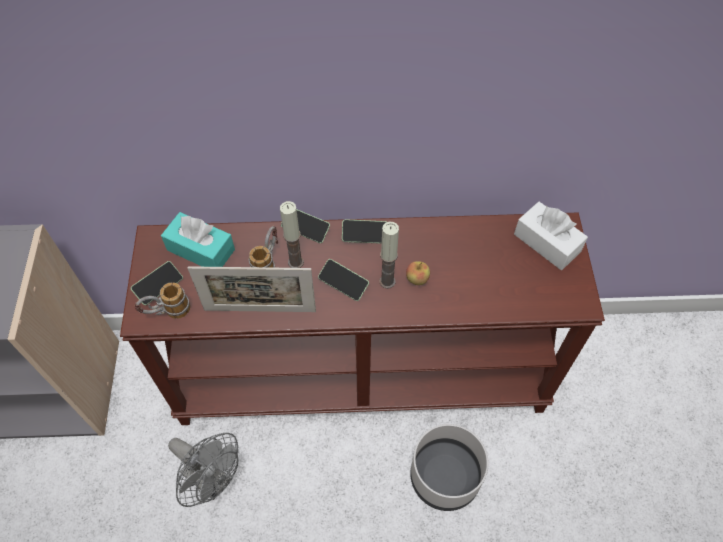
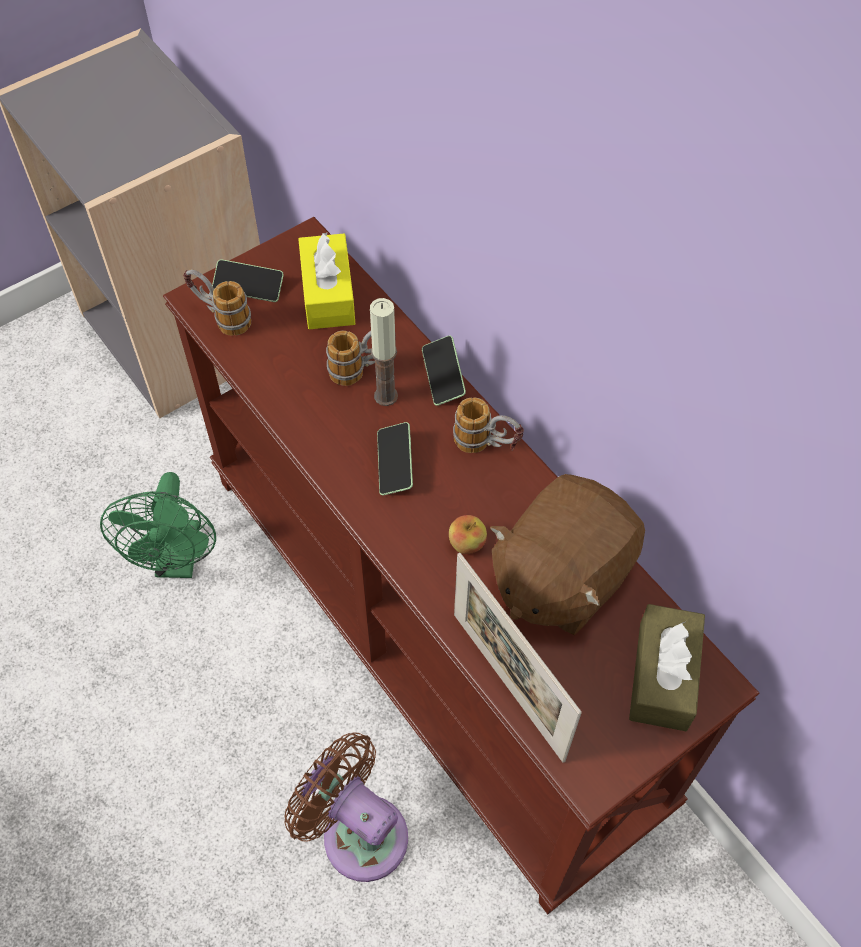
camera: 55 degrees right, 0 degrees up
turquoise tissue box [161,212,235,267] -> yellow tissue box [298,232,355,329]
grey fan [168,433,238,507] -> green fan [100,472,216,578]
picture frame [188,266,316,312] -> picture frame moved to [454,553,582,763]
phone [342,219,387,244] -> mug [453,397,524,453]
candle [379,222,399,289] -> none
grey planter [410,424,489,511] -> brown fan [284,733,408,882]
white tissue box [514,202,588,270] -> brown tissue box [629,604,705,731]
none -> brown plush toy [490,474,645,635]

